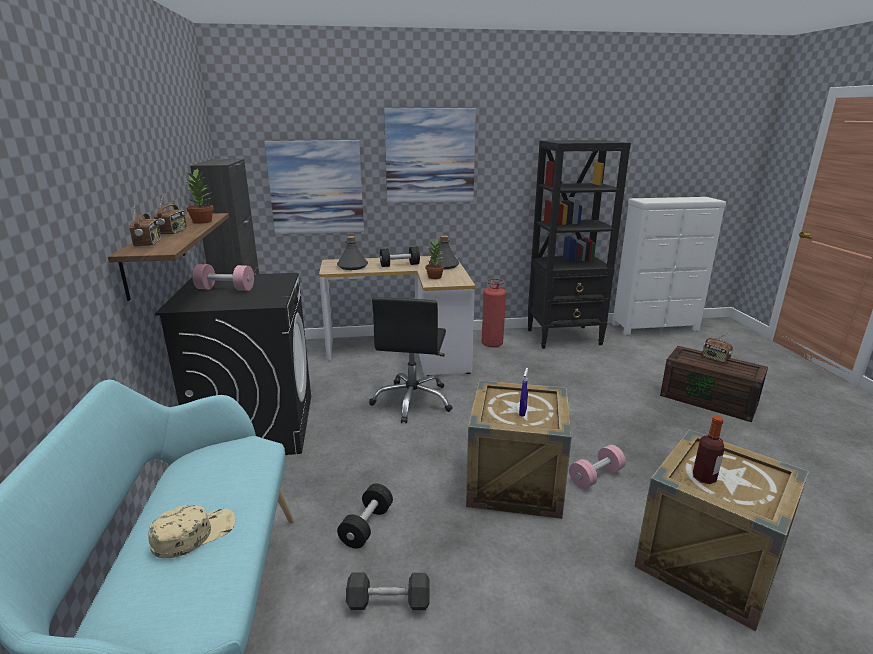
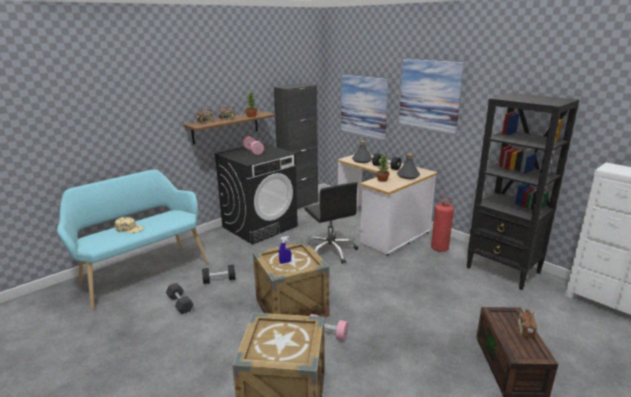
camera: 55 degrees right, 0 degrees up
black office chair [369,297,453,423] -> black office chair turned 90 degrees counterclockwise [305,182,358,264]
bottle [693,416,725,484] -> none

